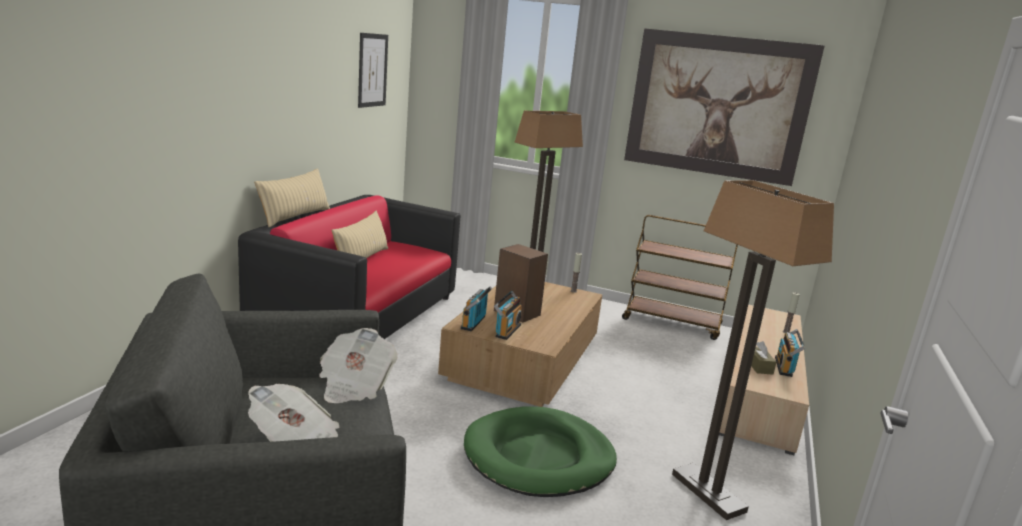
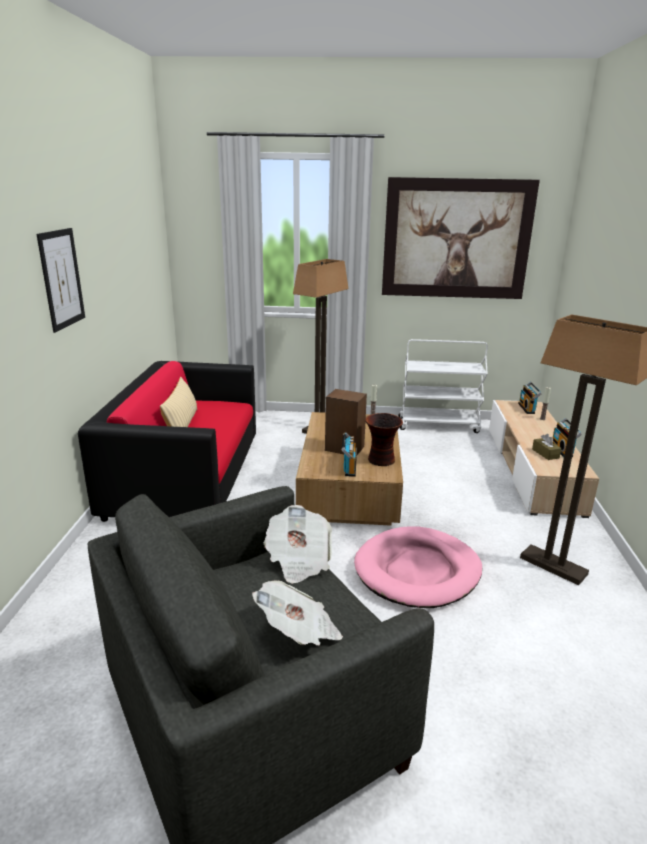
camera: 15 degrees left, 5 degrees up
beige pillow [254,168,330,227] -> none
picture [358,33,388,108] -> picture moved to [37,228,85,333]
radio [461,286,492,332] -> radio moved to [518,382,542,414]
green dog bed [464,406,617,497] -> pink dog bed [354,526,482,608]
brown cart [622,215,738,340] -> white cart [398,339,488,433]
none -> vase [365,413,403,466]

